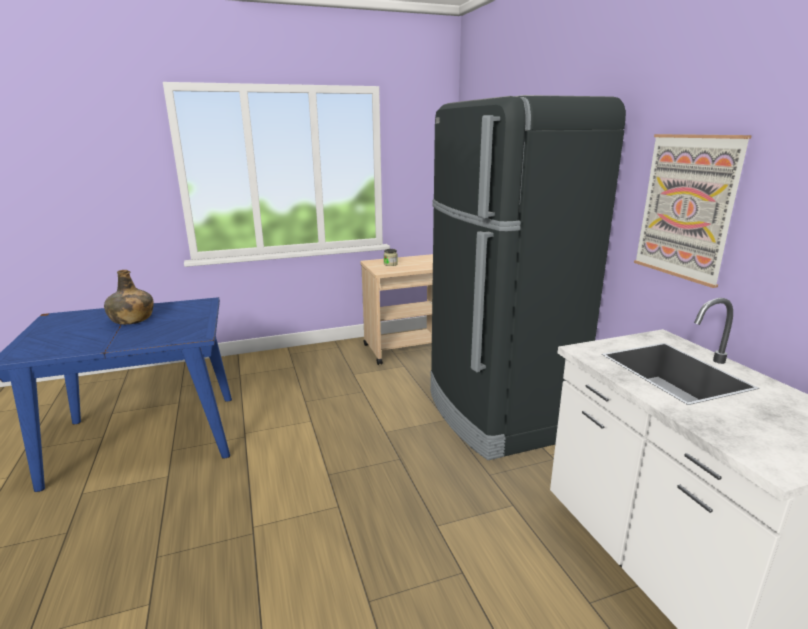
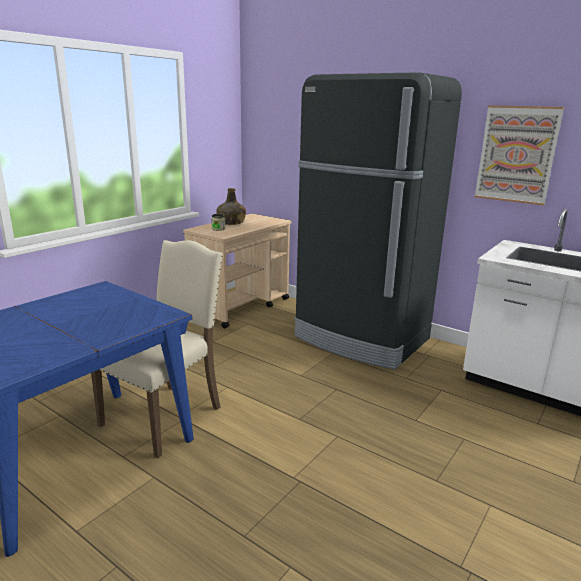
camera: 35 degrees left, 0 degrees up
green bottle [104,270,154,325] -> green bottle moved to [216,188,246,225]
none -> beige chair [91,240,223,458]

